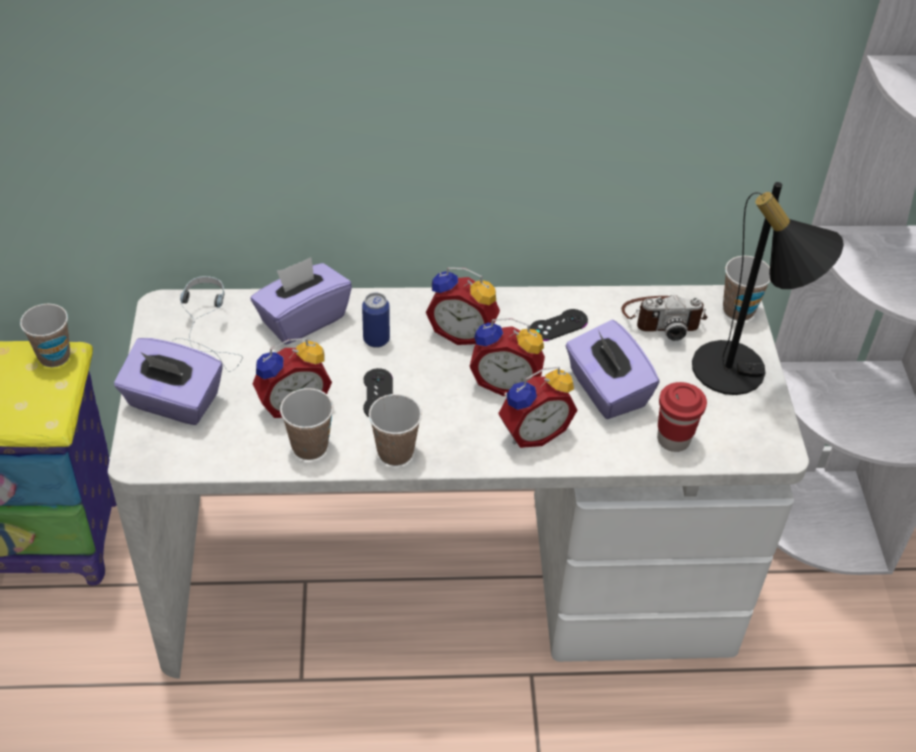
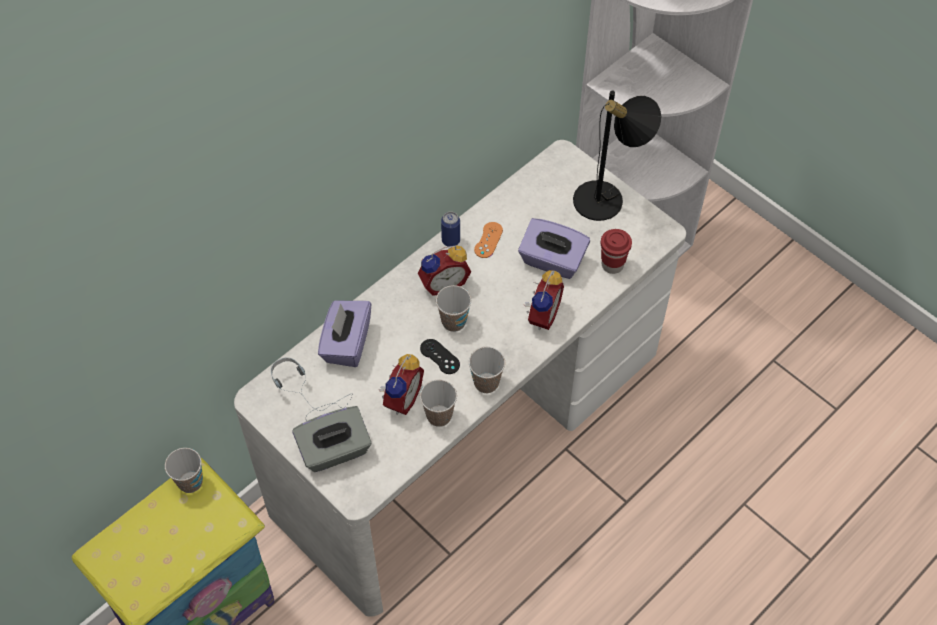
camera: 40 degrees left, 10 degrees up
purple tissue box [114,338,223,425] -> grey tissue box [292,406,371,472]
can [362,292,390,348] -> can moved to [441,211,460,247]
alarm clock [469,318,545,396] -> none
black game controller [530,309,588,341] -> orange game controller [474,222,503,258]
camera [621,295,707,341] -> none
cup [723,256,770,321] -> cup moved to [436,285,471,332]

